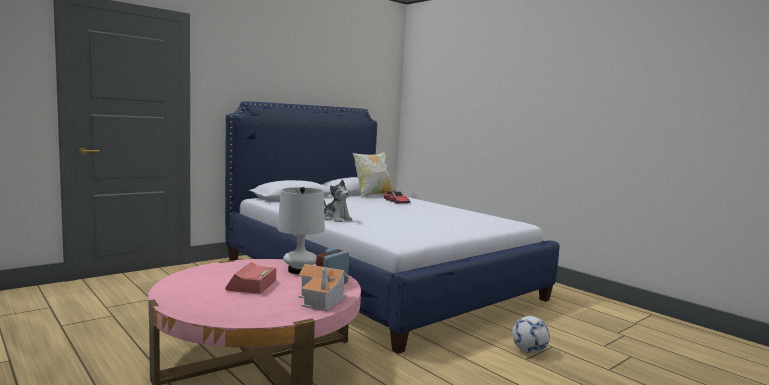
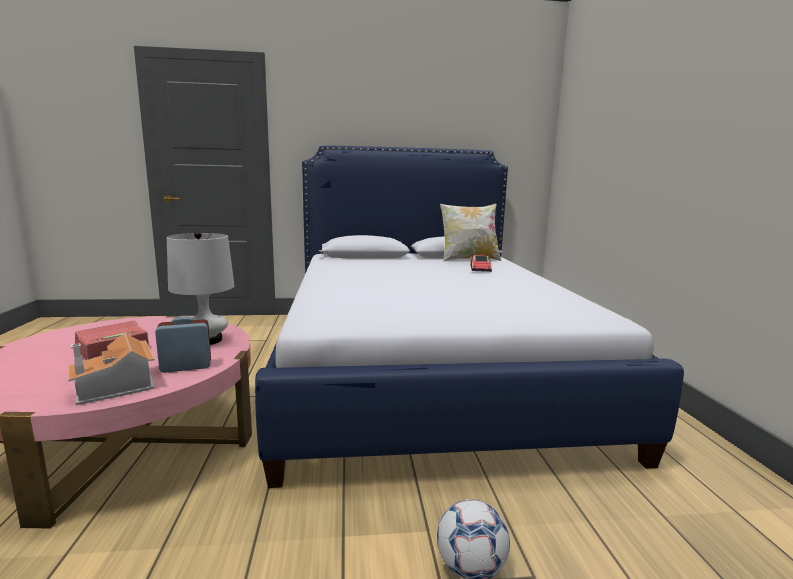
camera: 35 degrees right, 5 degrees up
plush toy [324,179,352,222] -> none

